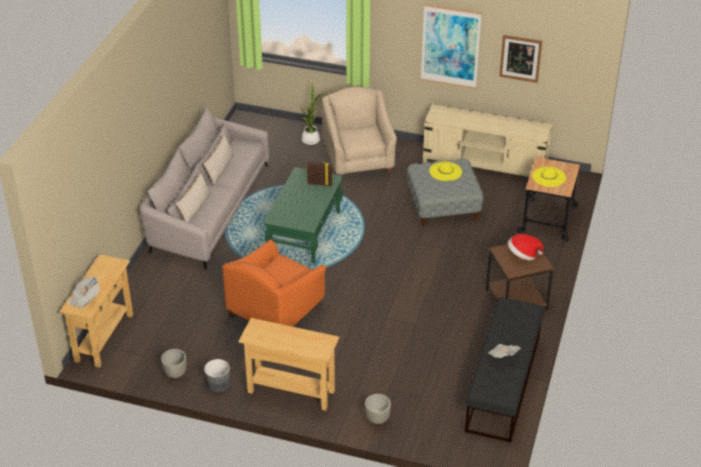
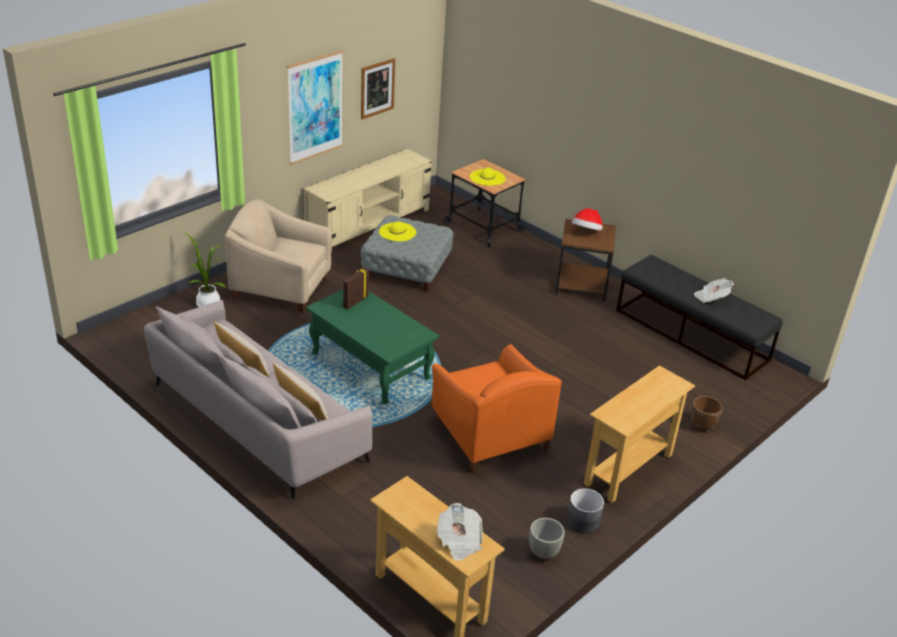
camera: 65 degrees left, 5 degrees down
grey planter [365,394,391,424] -> brown planter [691,396,723,431]

